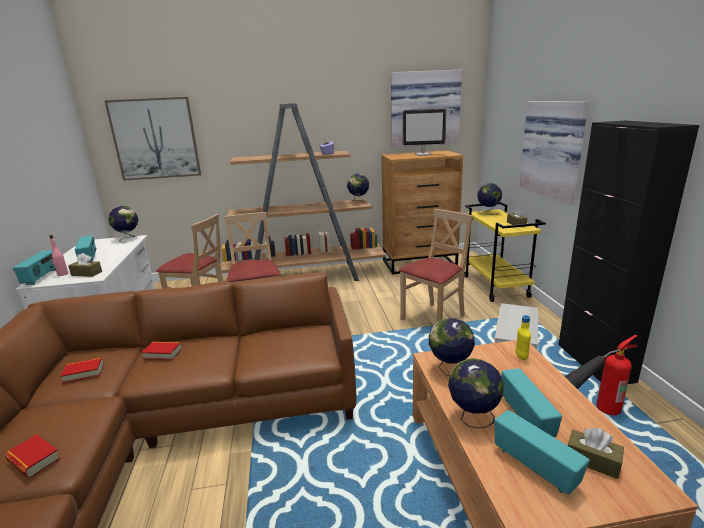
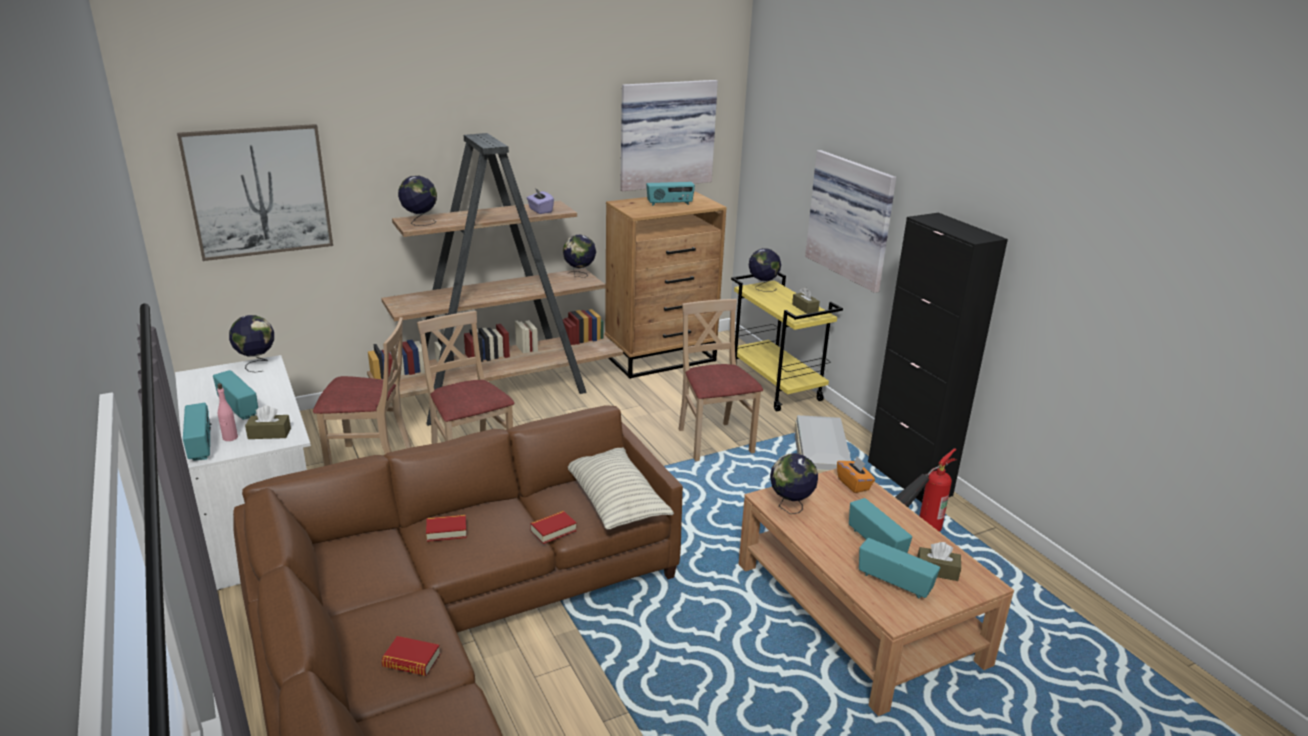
camera: 20 degrees left, 5 degrees up
book [60,358,104,383] -> book moved to [530,511,576,544]
beige chair [399,209,473,322] -> beige chair turned 45 degrees counterclockwise [679,299,763,461]
monitor [403,109,446,156] -> radio [646,182,695,206]
globe [448,358,504,428] -> globe moved to [398,176,437,226]
yellow bottle [515,315,531,360] -> orange tissue box [837,456,875,493]
none -> pillow [568,448,674,530]

